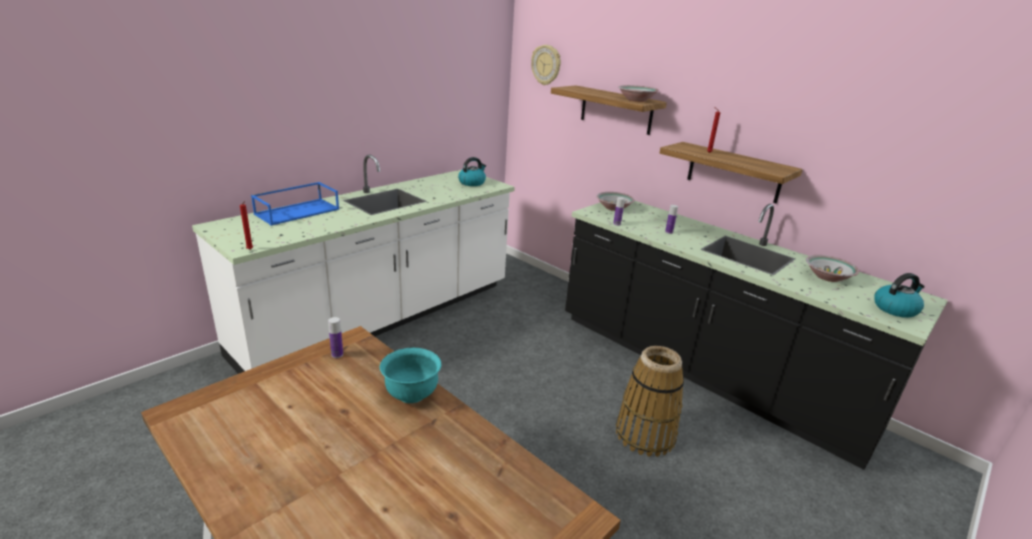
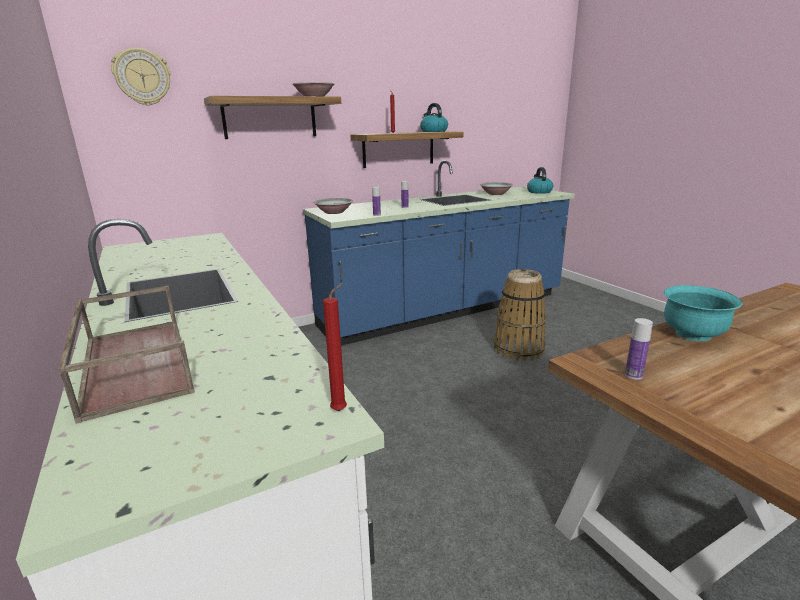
camera: 70 degrees left, 5 degrees down
blue tray [251,182,339,226] -> brown tray [58,285,195,424]
kettle [458,157,486,186] -> kettle moved to [420,103,448,132]
black counter [565,201,948,470] -> blue counter [303,160,575,346]

